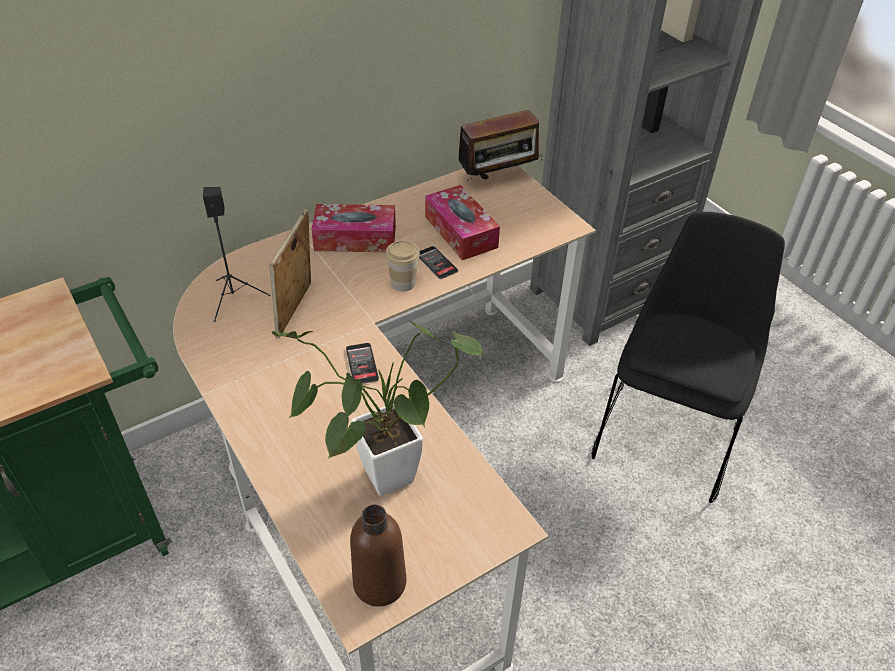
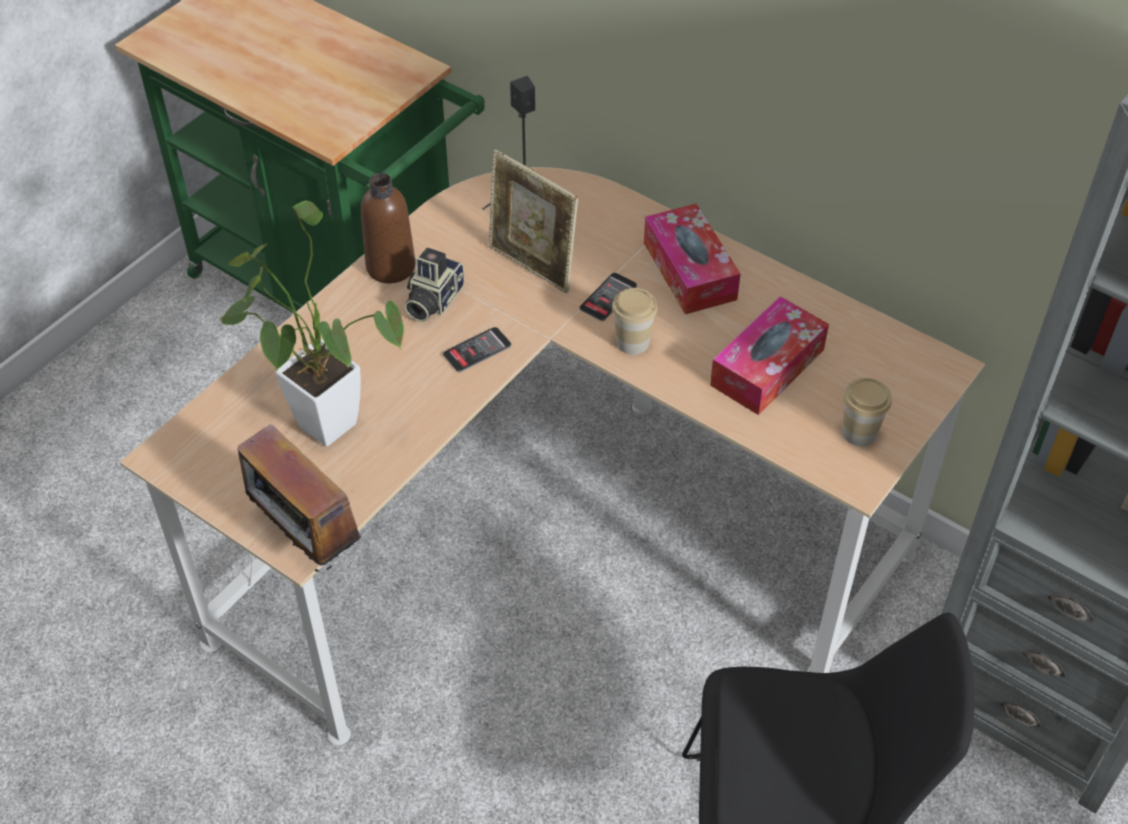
camera: 70 degrees right, 5 degrees up
picture frame [269,209,311,338] -> picture frame turned 135 degrees counterclockwise [489,149,578,294]
brown bottle [350,505,406,607] -> brown bottle moved to [361,173,416,283]
phone [419,246,458,279] -> phone moved to [579,273,637,321]
radio [451,109,543,180] -> radio moved to [238,424,361,575]
none -> camera [404,248,464,322]
none -> cup [842,378,892,446]

